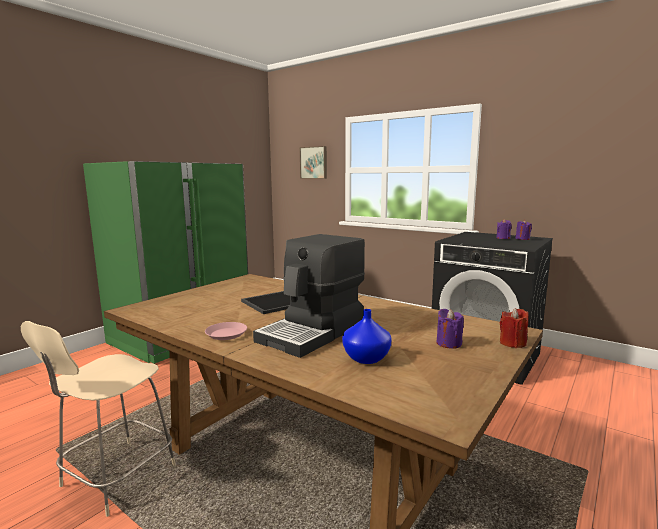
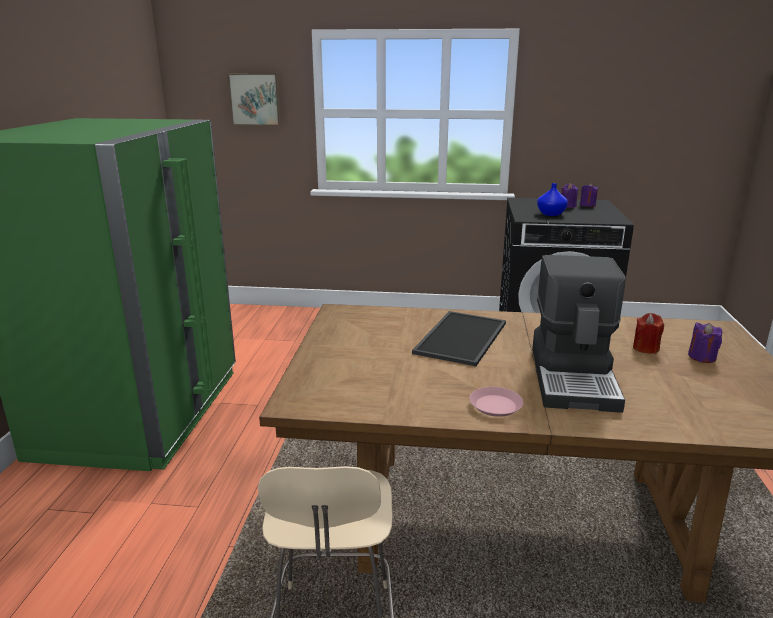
camera: 30 degrees left, 10 degrees up
blue vase [342,309,392,364] -> blue vase moved to [537,183,568,216]
red candle [500,308,529,348] -> red candle moved to [633,313,664,354]

